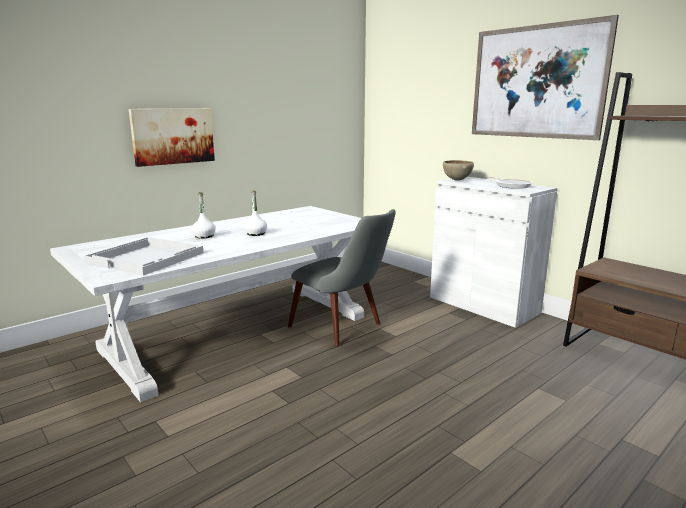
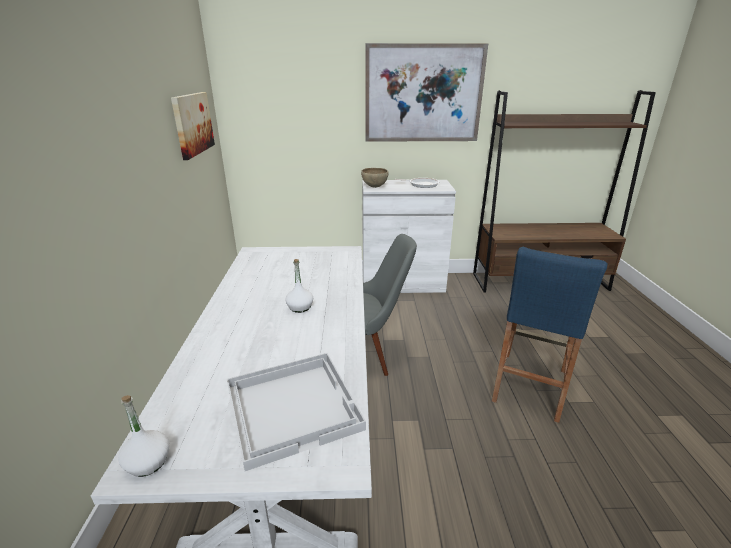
camera: 50 degrees left, 10 degrees up
picture [129,109,215,167] -> picture moved to [171,92,215,160]
white bottle [192,192,216,239] -> white bottle moved to [118,395,169,477]
none -> blue stool [492,247,608,423]

